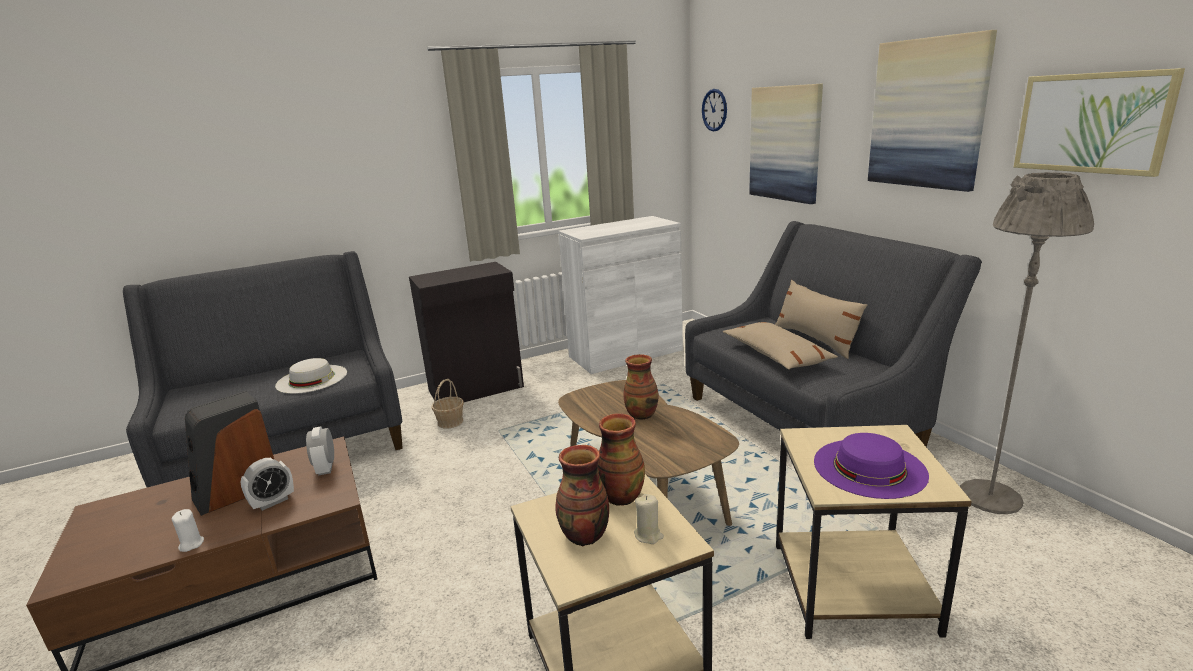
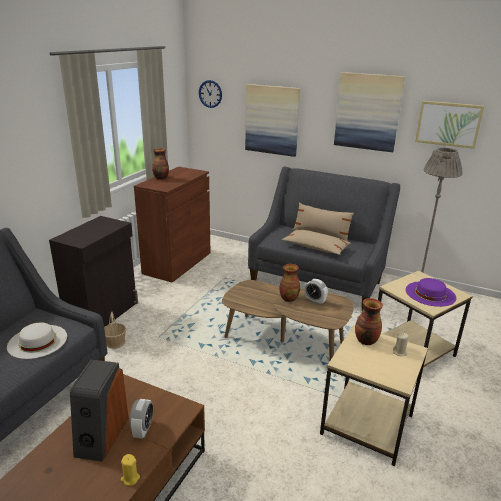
camera: 40 degrees left, 5 degrees up
white candle [172,509,204,552] -> yellow candle [120,454,140,486]
alarm clock [306,426,334,476] -> alarm clock moved to [305,279,328,305]
vase [555,445,609,547] -> vase moved to [152,148,169,179]
white cabinet [558,216,683,374] -> brown cabinet [134,167,210,283]

